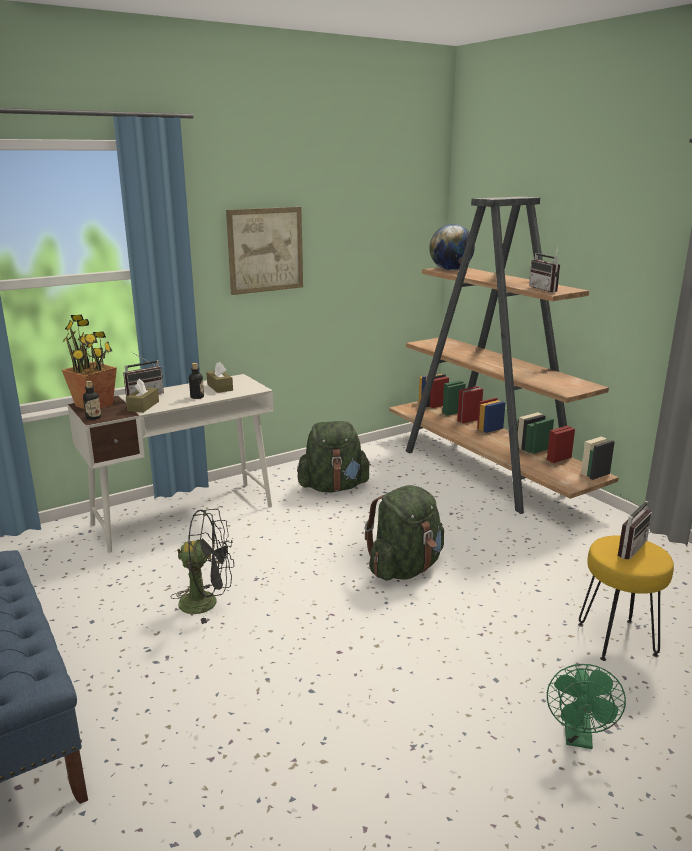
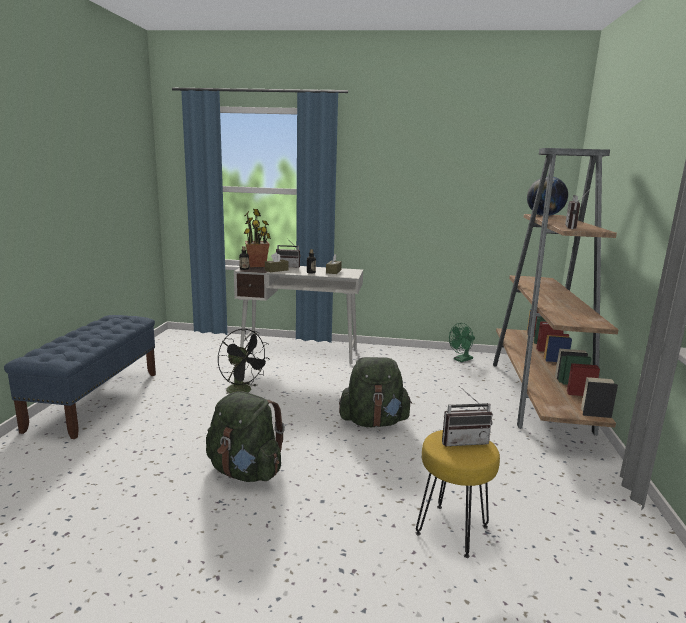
camera: 40 degrees right, 5 degrees down
picture [226,207,303,295] -> none
green backpack [297,421,371,492] -> green backpack moved to [206,391,285,482]
green fan [547,664,626,749] -> green fan moved to [449,323,475,362]

